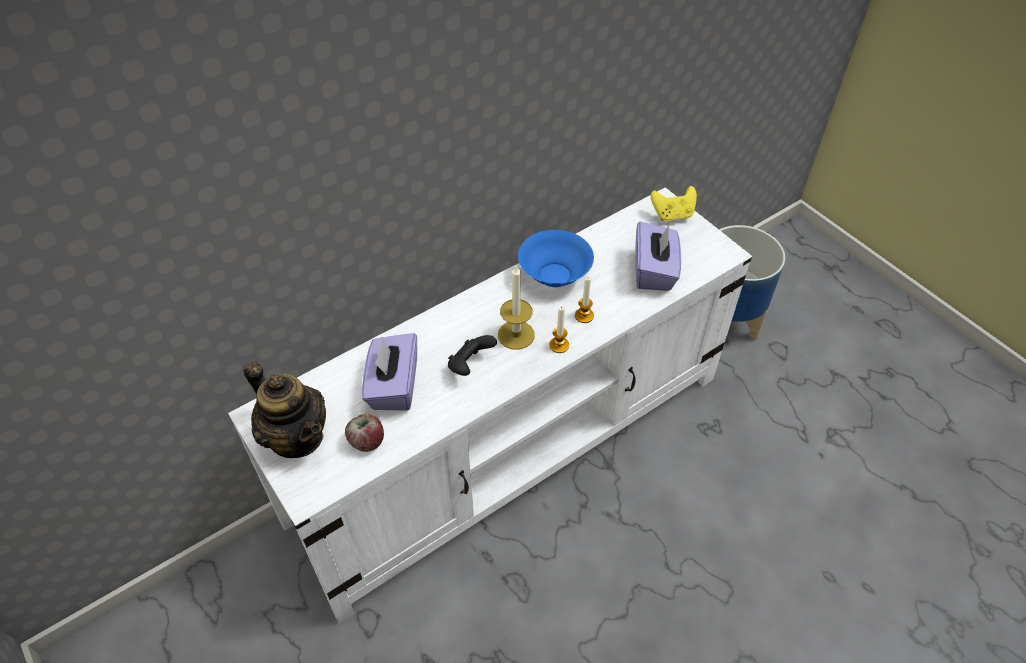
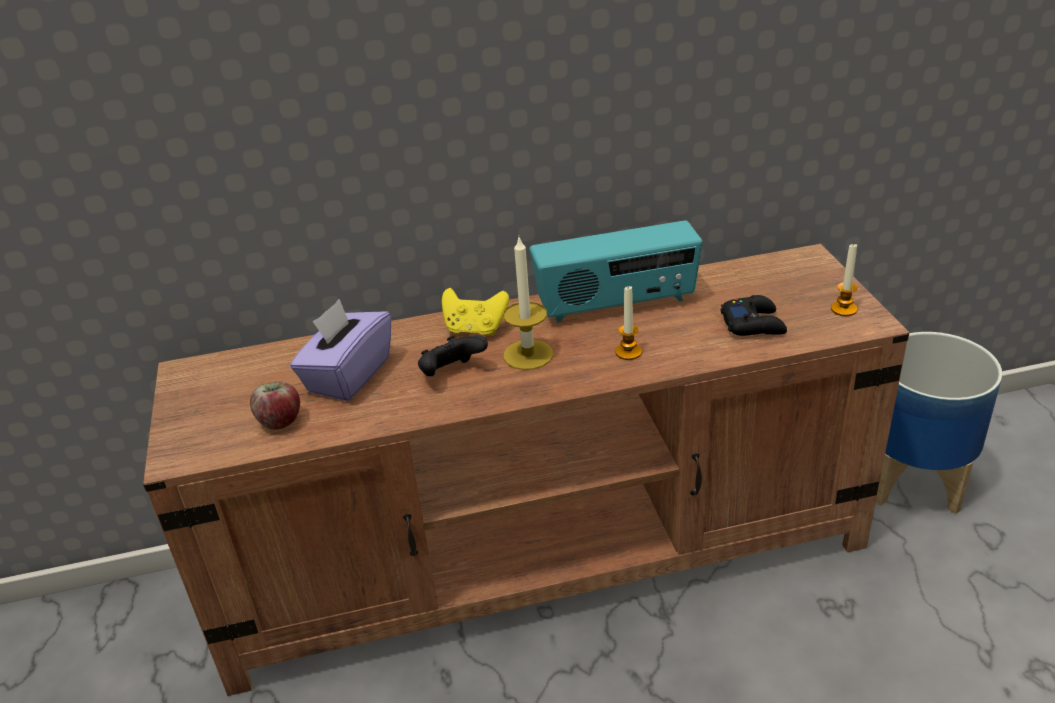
camera: 25 degrees right, 15 degrees down
white tv stand [228,187,752,623] -> brown tv stand [143,244,909,696]
teapot [244,361,326,458] -> none
blue bowl [518,230,594,287] -> radio [530,220,703,323]
candle [549,307,569,353] -> candle moved to [831,243,858,316]
purple tissue box [635,221,681,291] -> black game controller [720,295,787,336]
yellow game controller [651,186,697,221] -> yellow game controller moved to [442,288,509,336]

